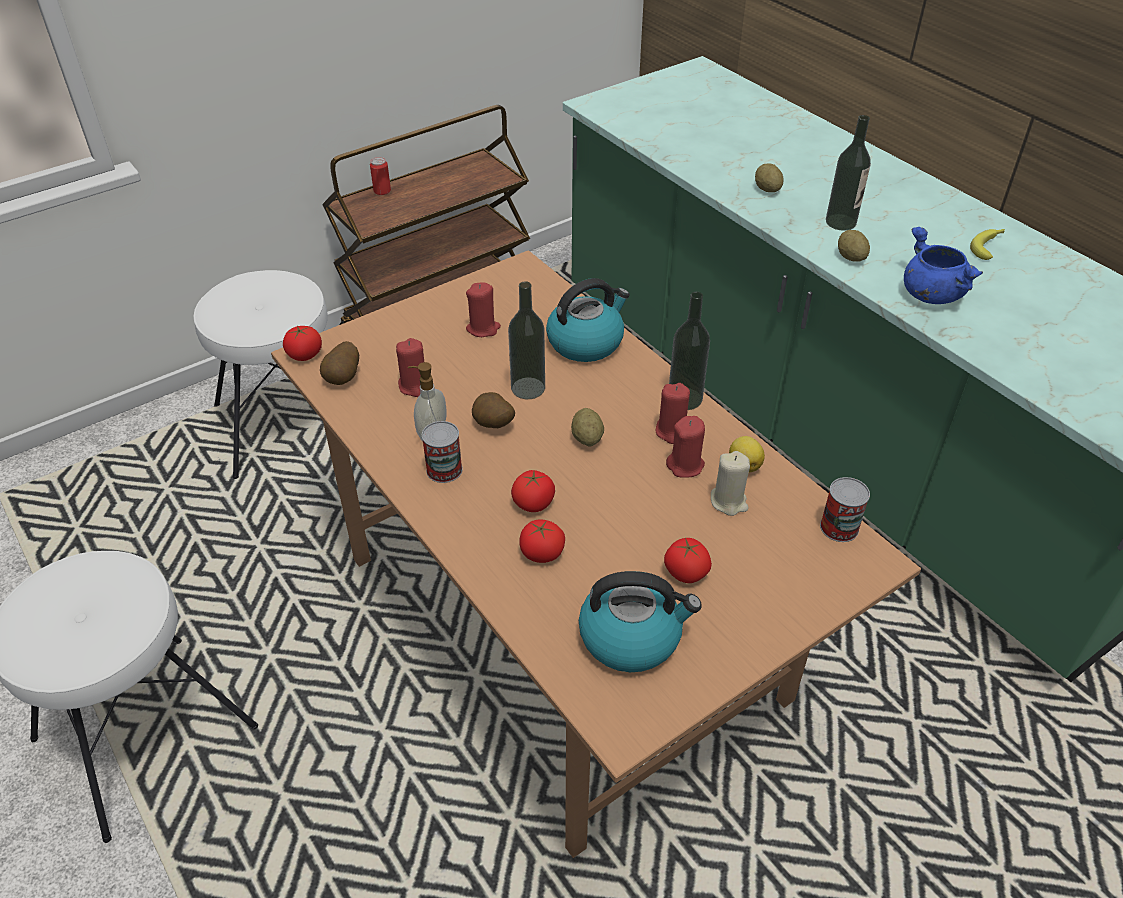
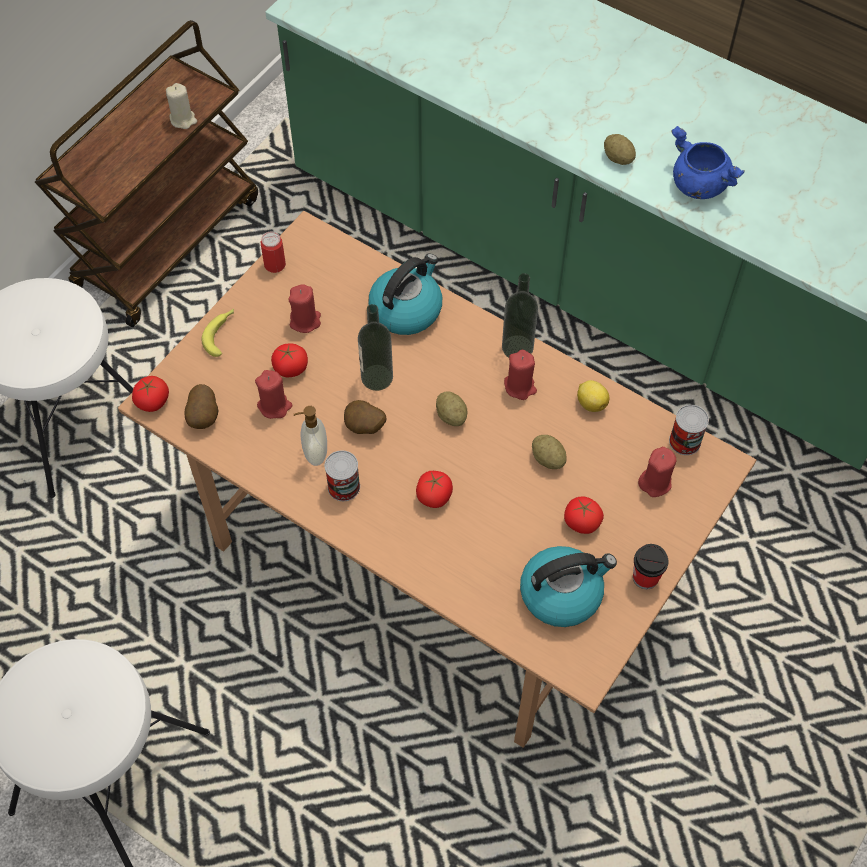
camera: 20 degrees left, 15 degrees up
can [370,157,391,195] -> can moved to [261,232,286,273]
tomato [519,519,565,563] -> tomato moved to [271,344,308,377]
red candle [666,416,705,478] -> red candle moved to [638,447,677,497]
beige candle [711,451,750,516] -> beige candle moved to [166,83,197,129]
potato [755,164,784,192] -> potato moved to [532,435,567,469]
bottle [826,115,871,231] -> none
banana [970,229,1005,260] -> banana moved to [201,309,234,357]
none -> cup [633,544,668,590]

